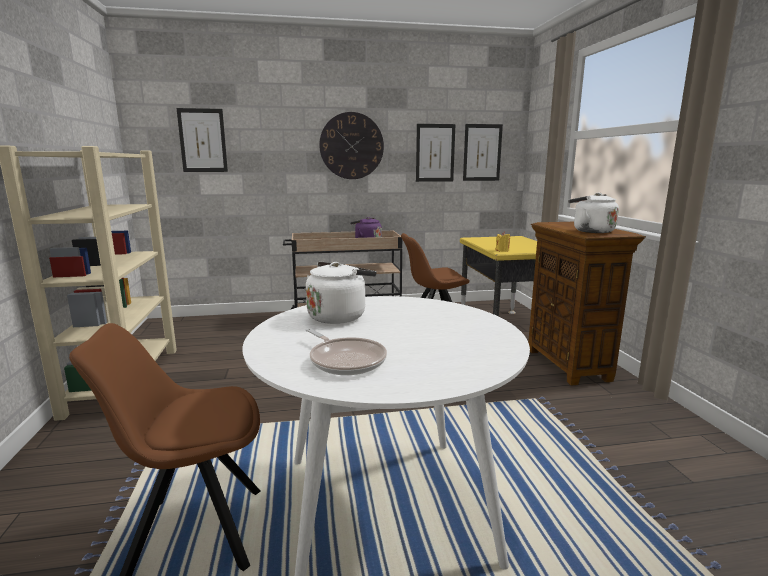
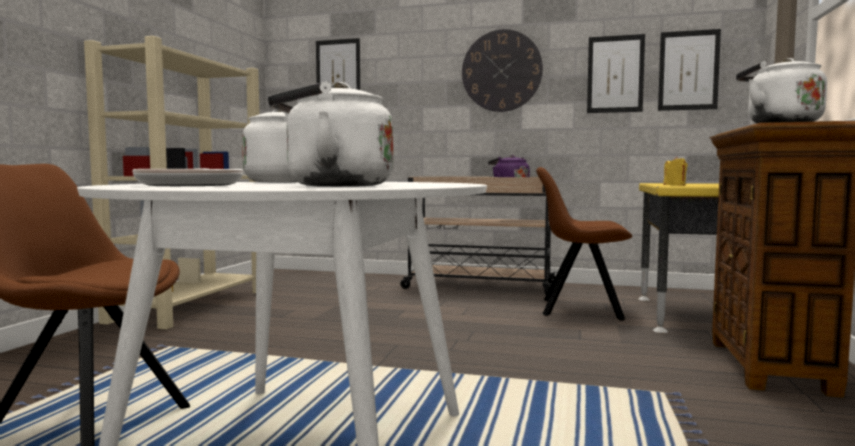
camera: 25 degrees right, 10 degrees down
none -> white kettle [268,81,393,187]

